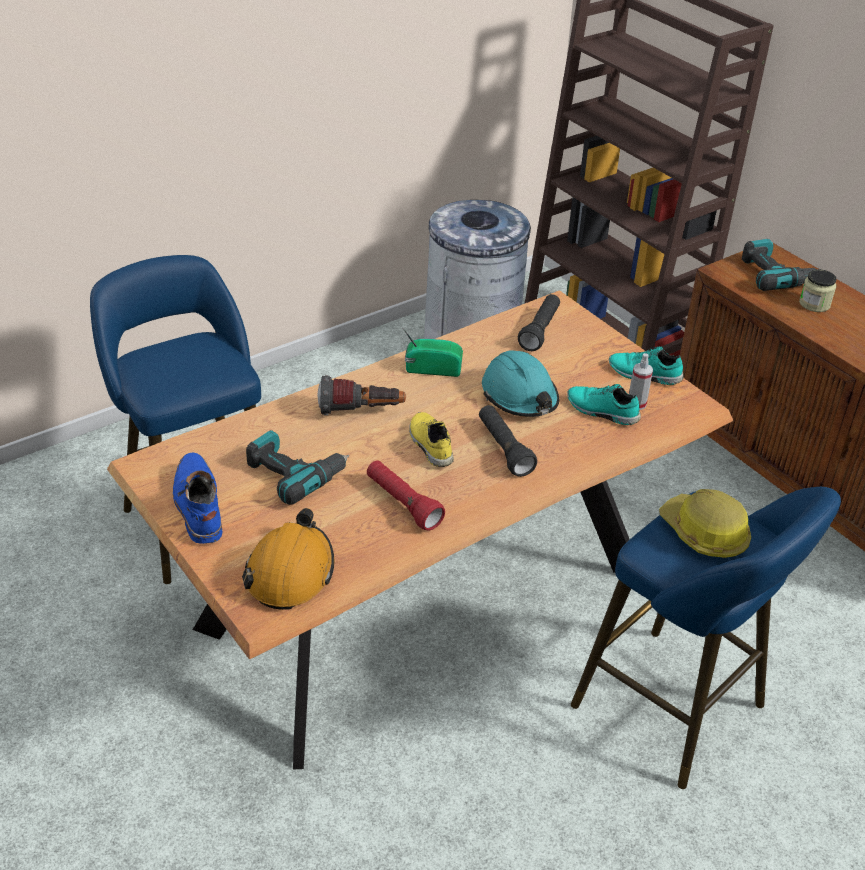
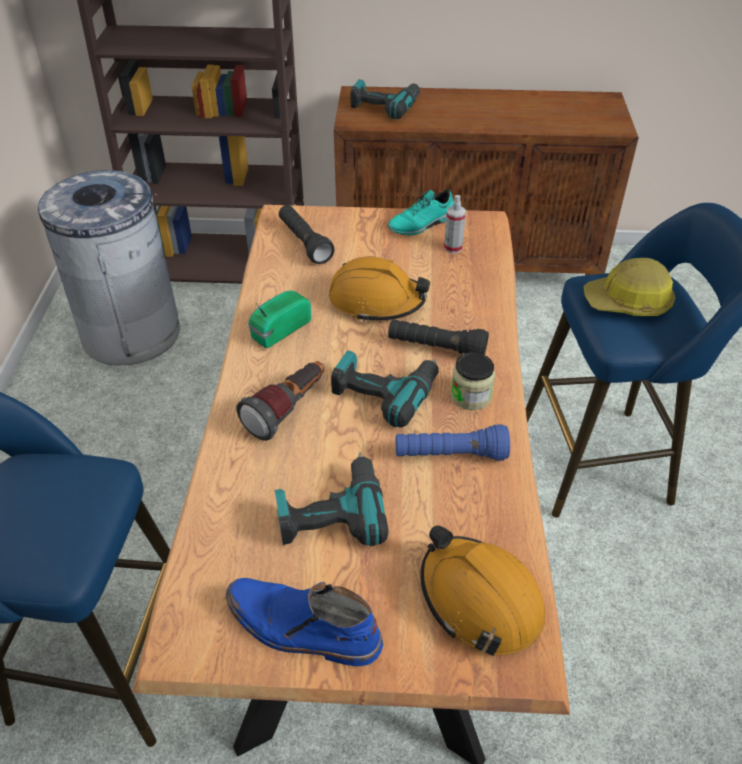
camera: 50 degrees left, 5 degrees up
red flashlight [367,460,445,531] -> blue flashlight [396,425,510,461]
yellow shoe [409,412,454,467] -> power drill [331,350,439,428]
turquoise hard hat [482,350,559,417] -> orange hard hat [329,257,430,322]
turquoise shoe [567,384,641,425] -> none
jar [799,269,837,312] -> jar moved to [451,352,495,410]

